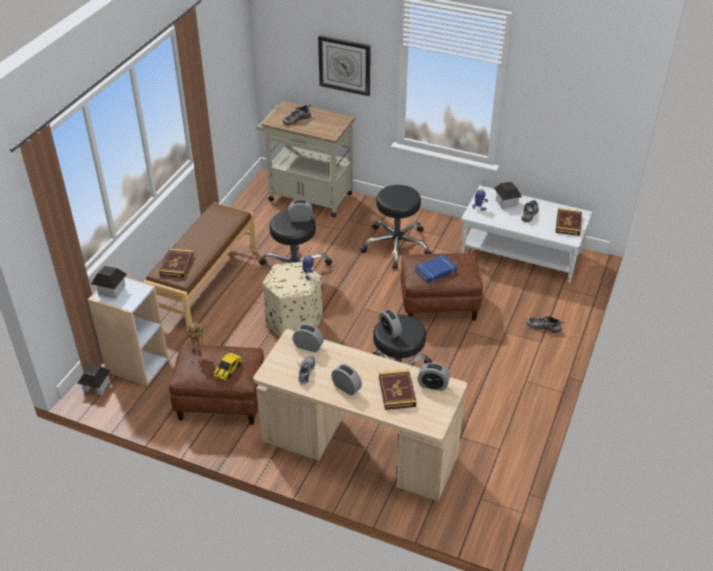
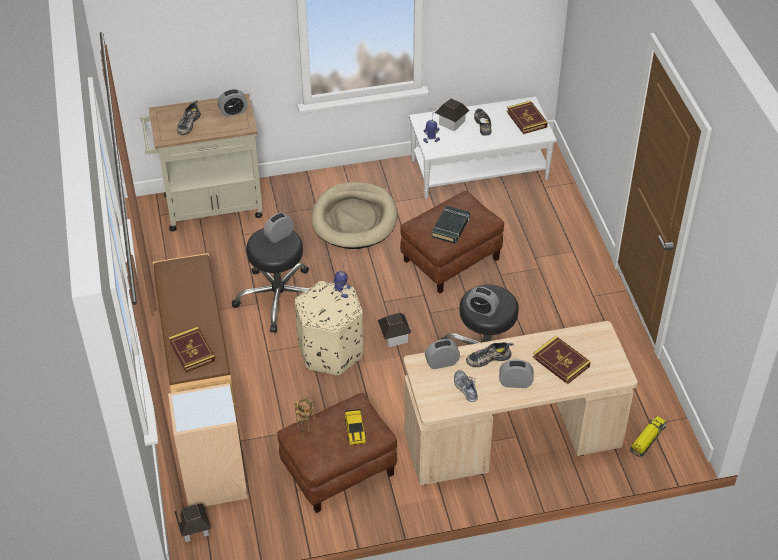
camera: 35 degrees left, 5 degrees up
toy house [91,266,127,299] -> toy house moved to [378,313,411,347]
wall clock [318,35,371,96] -> none
black stool [360,185,432,269] -> beige dog bed [311,182,397,249]
blue book [415,254,457,283] -> black book [432,206,470,244]
alarm clock [418,363,450,391] -> alarm clock moved to [218,89,248,117]
shoe [526,317,564,333] -> shoe moved to [466,342,514,367]
none -> toy truck [630,416,666,458]

